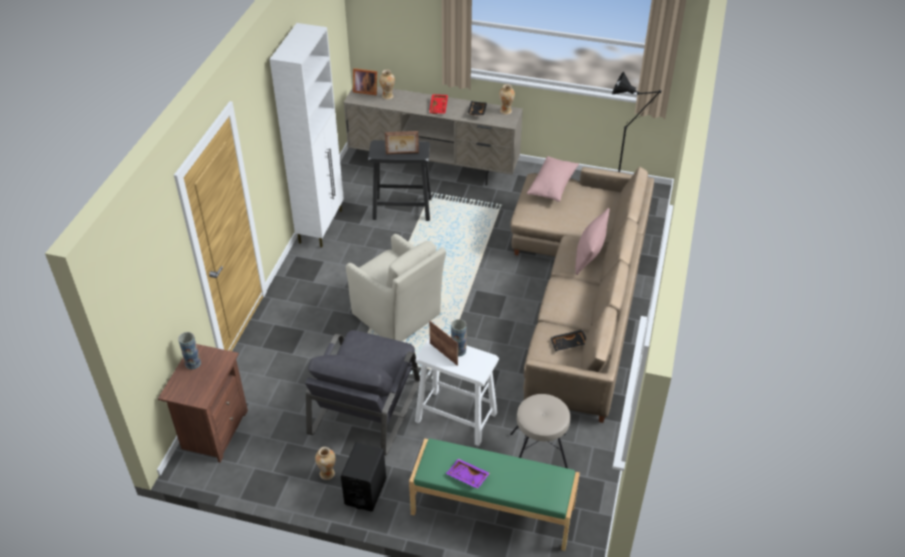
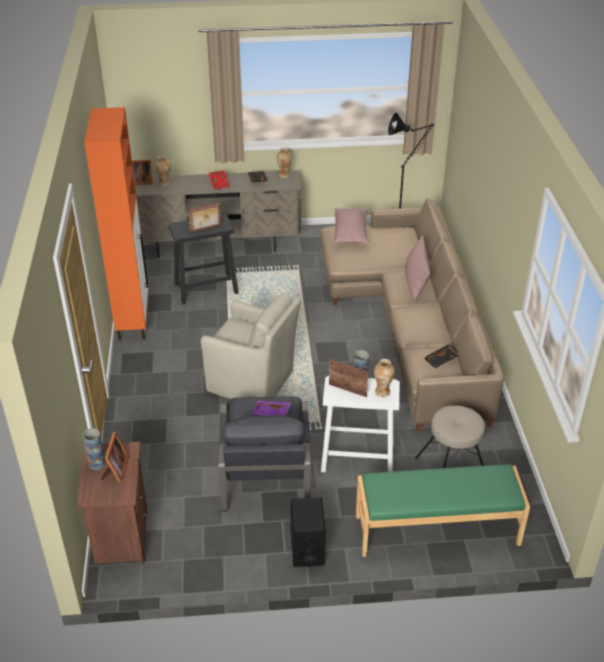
camera: 20 degrees left, 5 degrees down
white cabinet [270,23,344,247] -> orange cabinet [84,107,148,341]
vase [315,447,336,480] -> vase moved to [374,359,395,397]
purple tray [446,459,490,489] -> purple tray moved to [252,401,291,416]
none -> picture frame [101,432,129,483]

